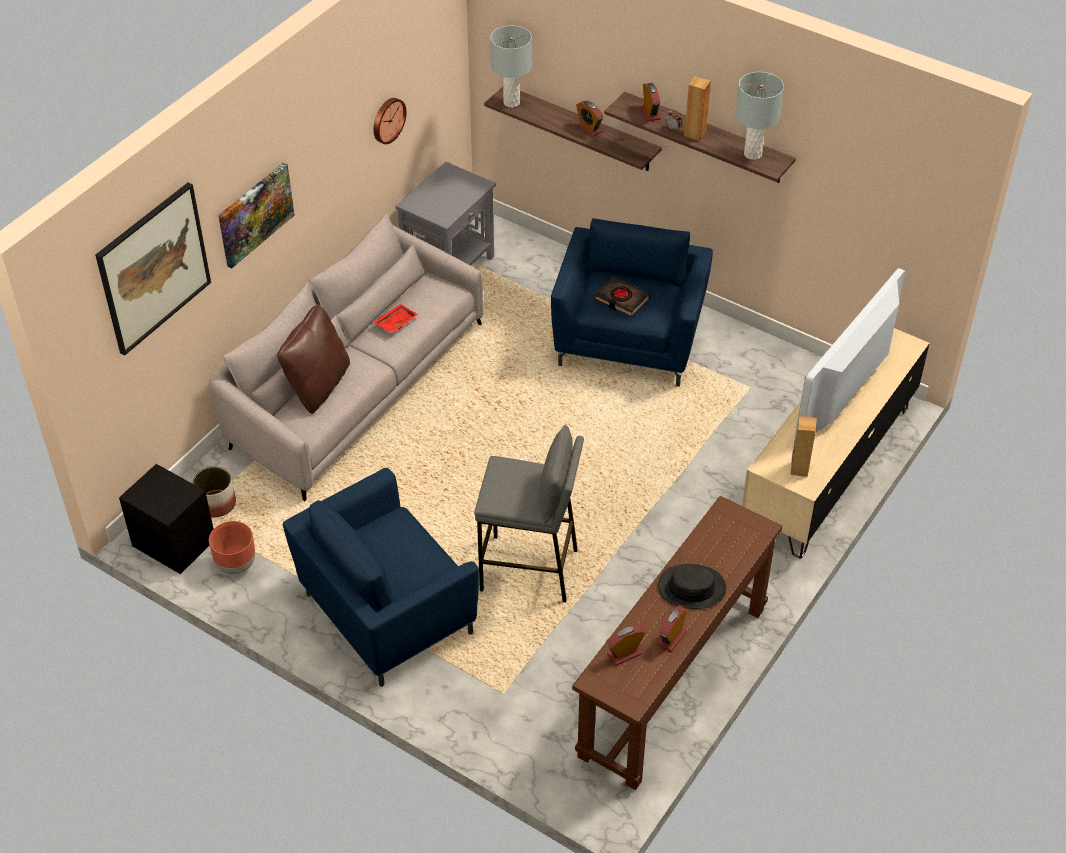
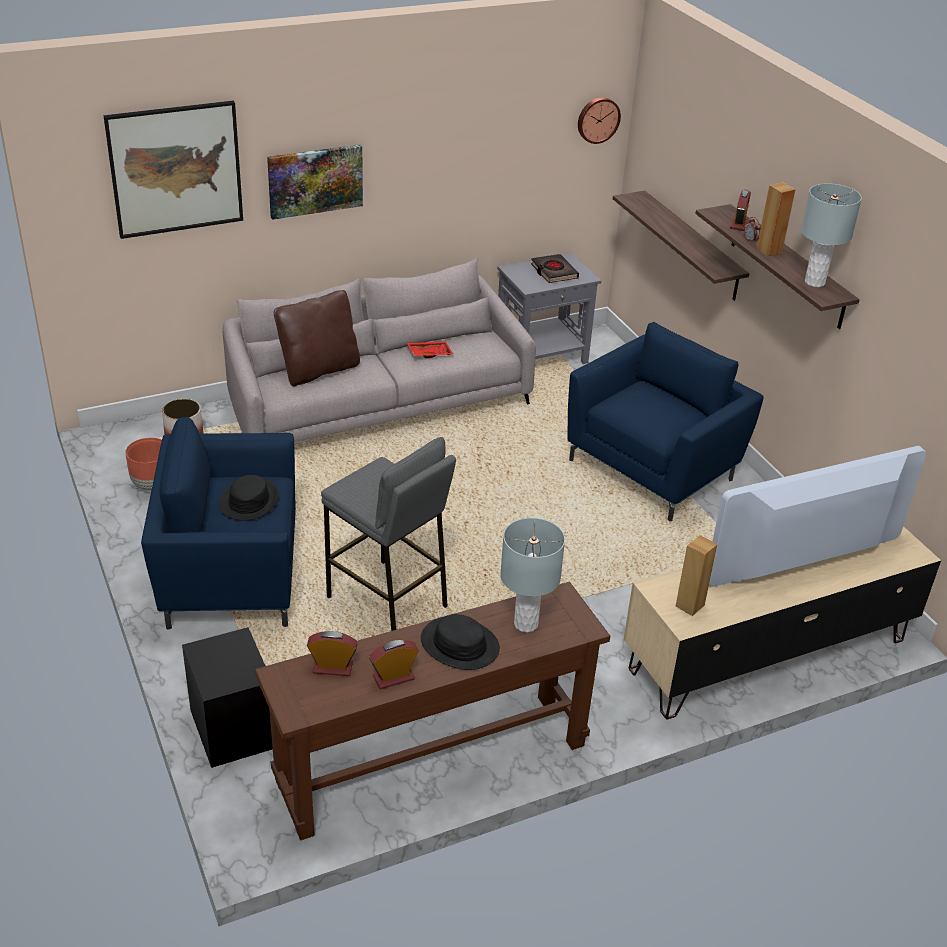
camera: 30 degrees right, 10 degrees down
black nightstand [119,464,214,574] -> black nightstand moved to [182,627,273,768]
wall clock [374,98,406,144] -> wall clock moved to [578,97,621,144]
grey table lamp [490,25,532,108] -> grey table lamp moved to [500,518,565,632]
alarm clock [576,101,603,137] -> none
black book [594,276,650,317] -> black book moved to [531,254,579,283]
none -> black hat [219,475,279,521]

